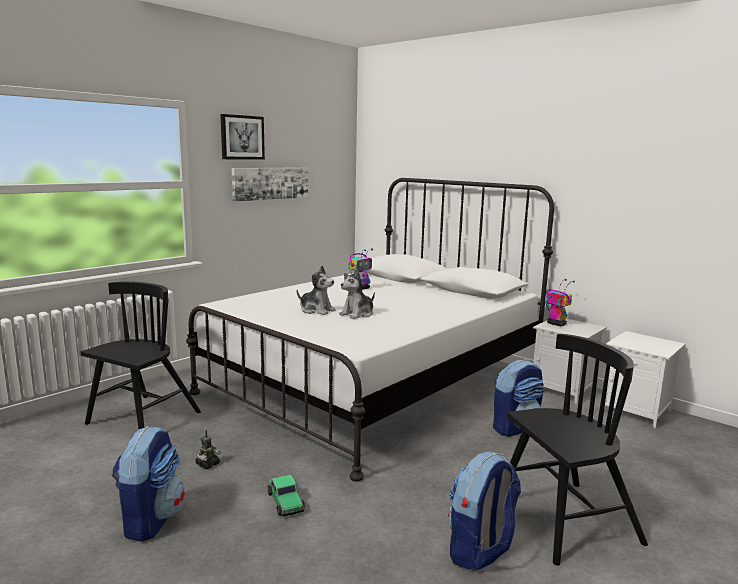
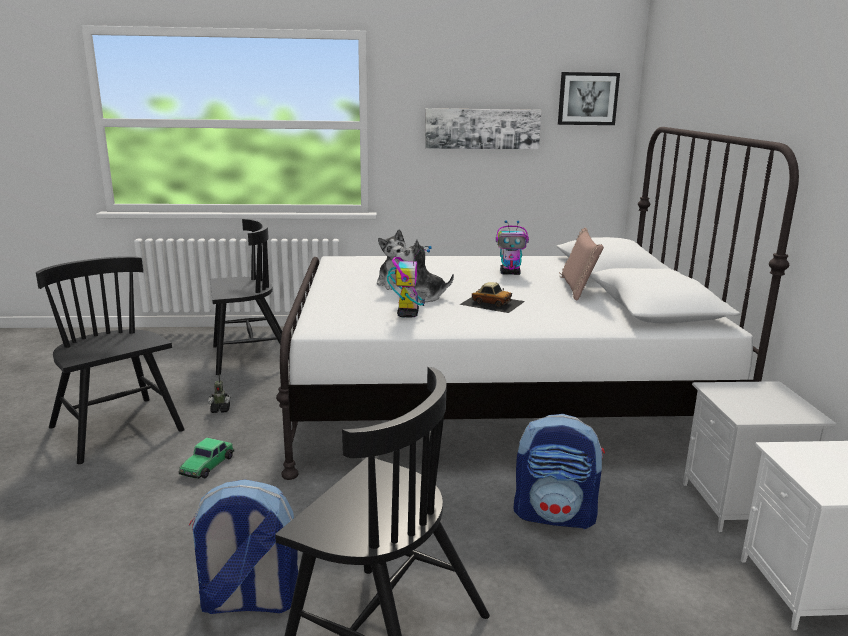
camera: 45 degrees right, 5 degrees up
backpack [112,426,185,542] -> black chair [36,256,185,464]
picture [220,114,265,160] -> picture moved to [558,72,620,125]
toy robot [546,279,575,326] -> toy robot moved to [387,246,432,318]
none -> toy car [459,282,525,313]
none -> beige pillow [559,228,604,301]

